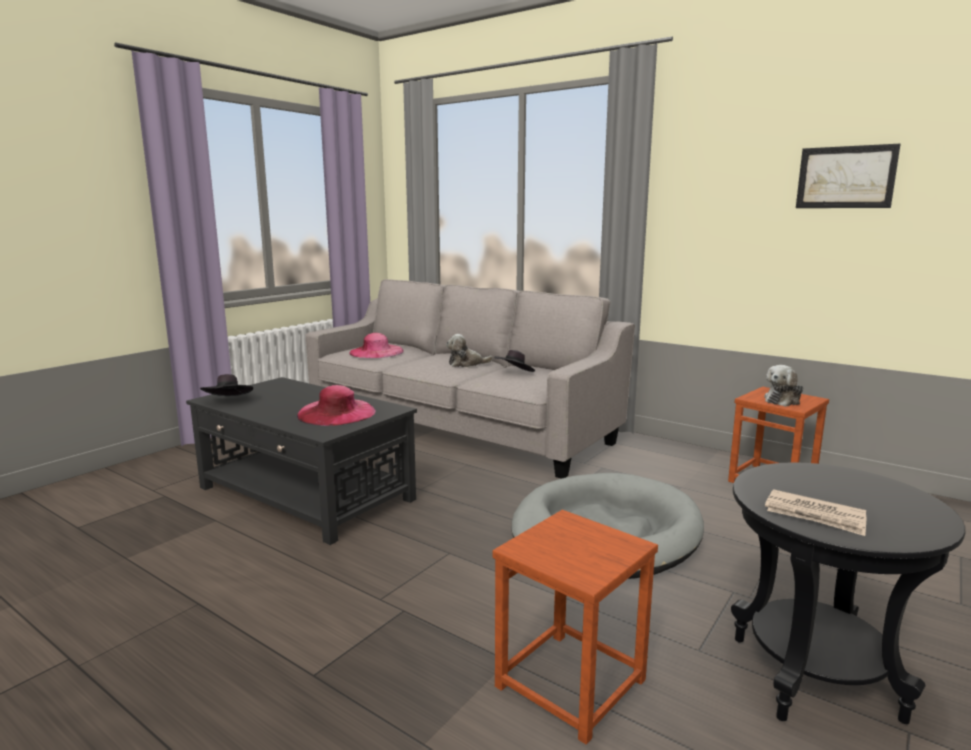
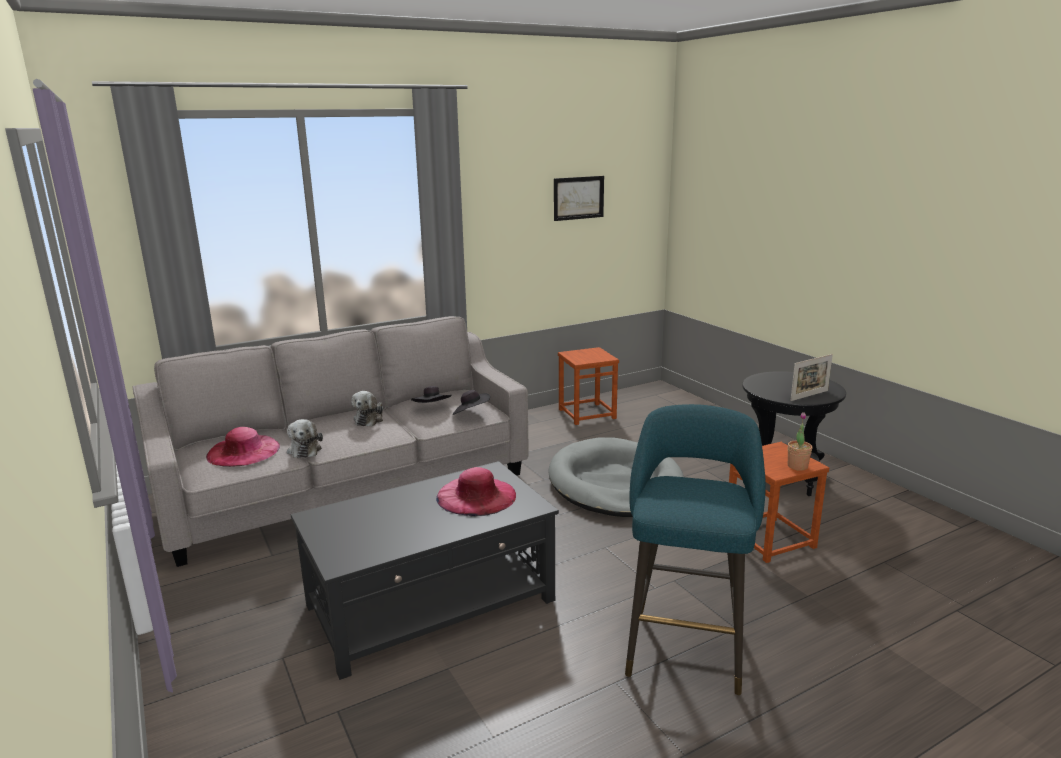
camera: 65 degrees left, 5 degrees up
black hat [200,374,253,396] -> black hat moved to [453,390,490,415]
plush toy [764,365,803,407] -> plush toy moved to [287,419,323,458]
newspaper [765,489,867,536] -> picture frame [790,354,833,401]
none -> turquoise stool [625,404,766,695]
none -> potted plant [788,412,813,471]

